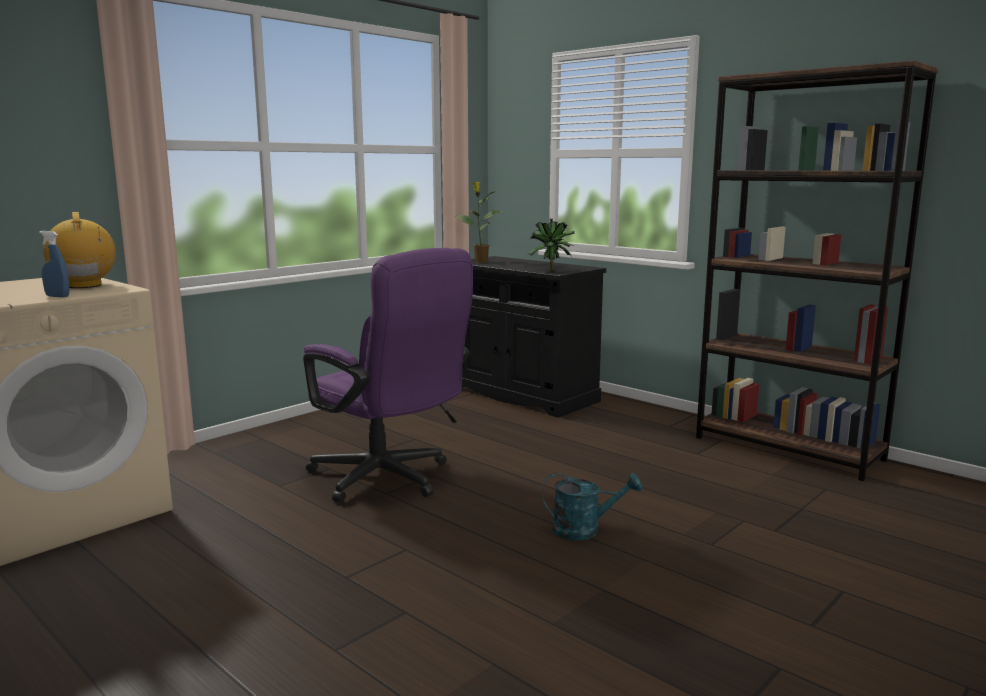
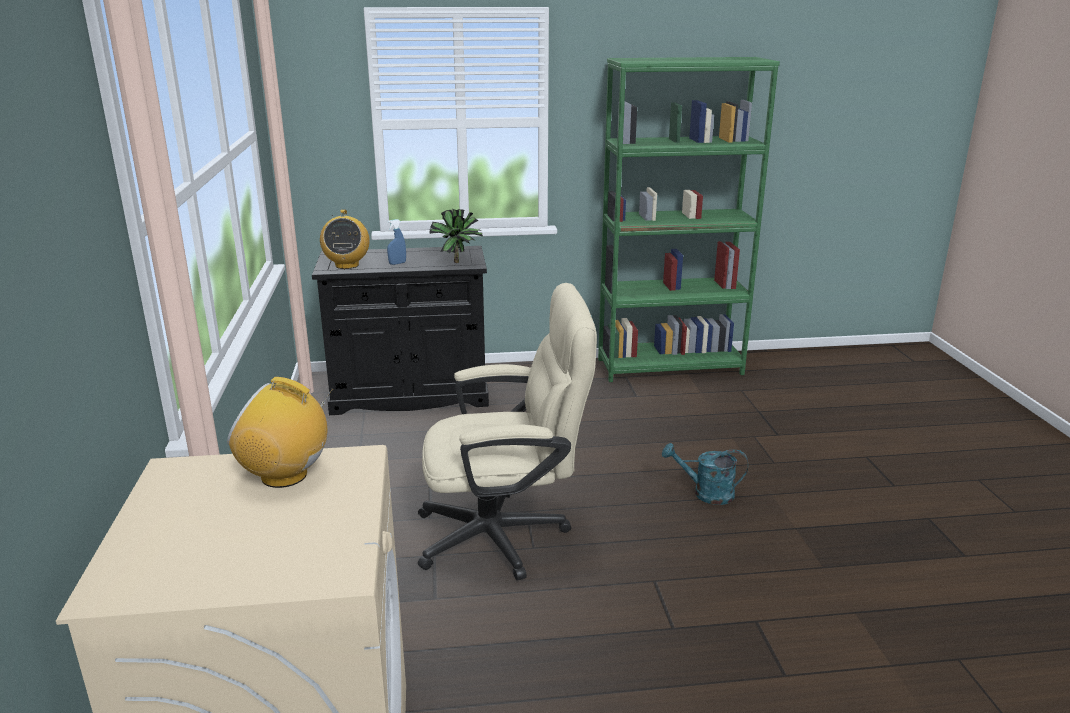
camera: 50 degrees left, 10 degrees up
blue spray bottle [39,231,70,297] -> blue spray bottle moved to [387,219,406,265]
purple office chair [303,248,473,503] -> beige office chair [418,283,597,581]
potted plant [456,182,502,263] -> radio [320,210,370,269]
turquoise watering can [541,473,642,540] -> turquoise watering can turned 120 degrees counterclockwise [662,443,748,505]
brown bookcase [696,60,938,481] -> green bookcase [598,57,780,382]

